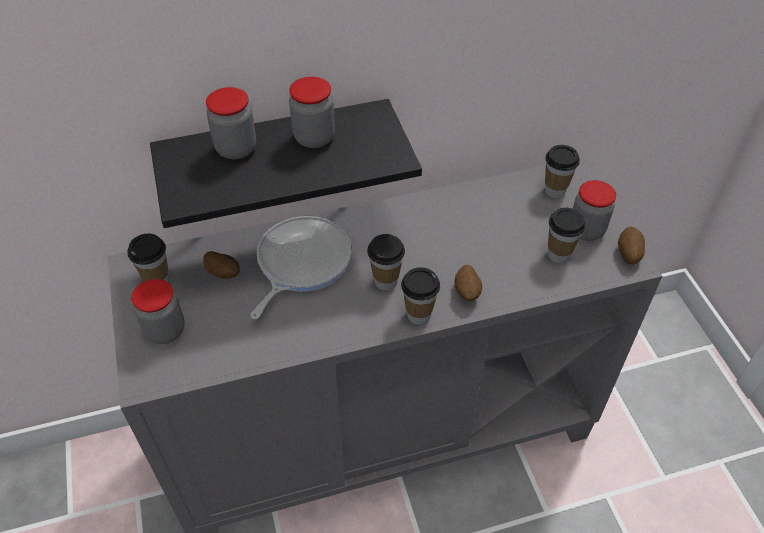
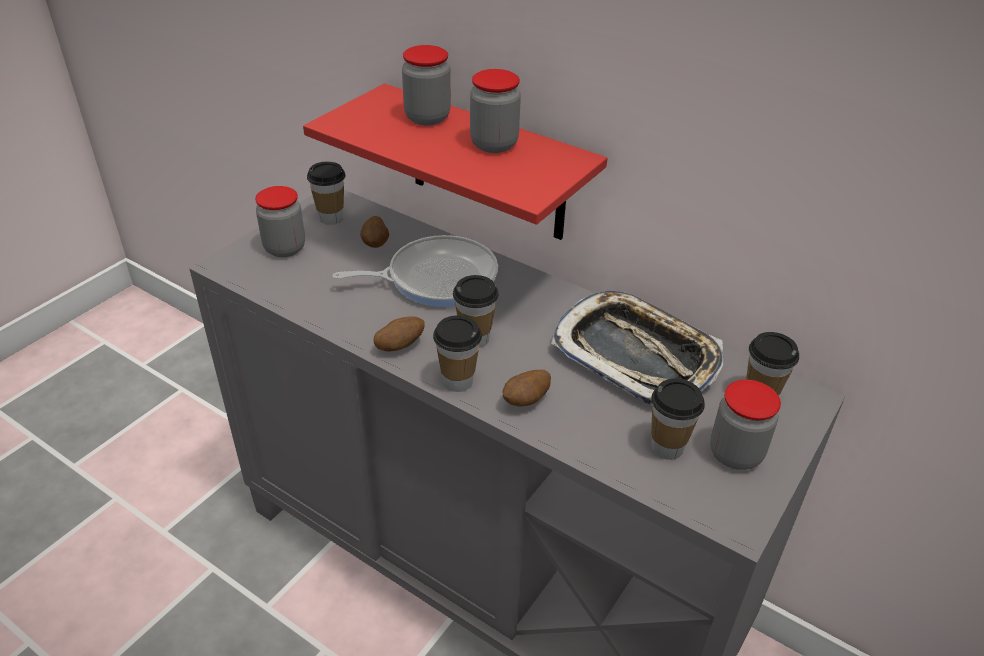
camera: 50 degrees right, 10 degrees down
black shelf [150,99,422,228] -> red shelf [303,83,608,240]
potato [618,227,645,264] -> potato moved to [373,316,425,352]
none -> tray [551,291,723,406]

